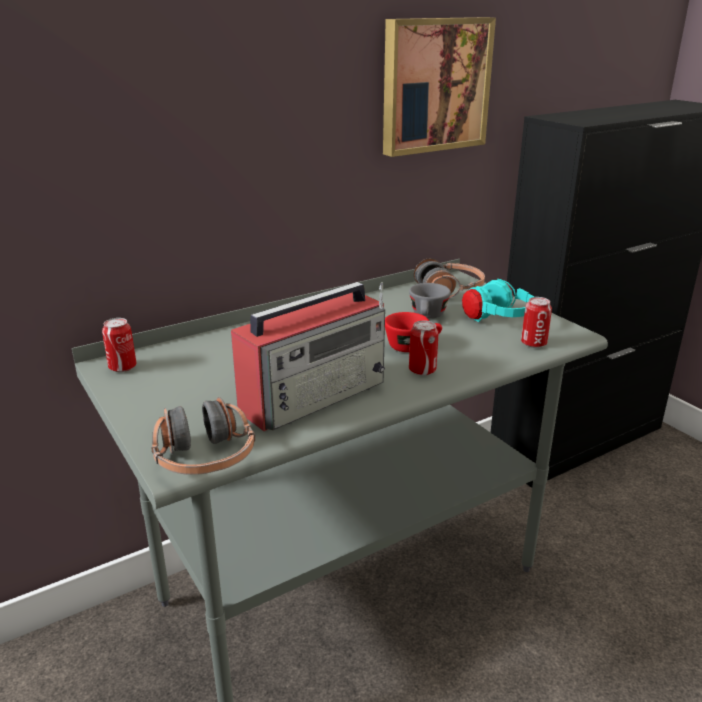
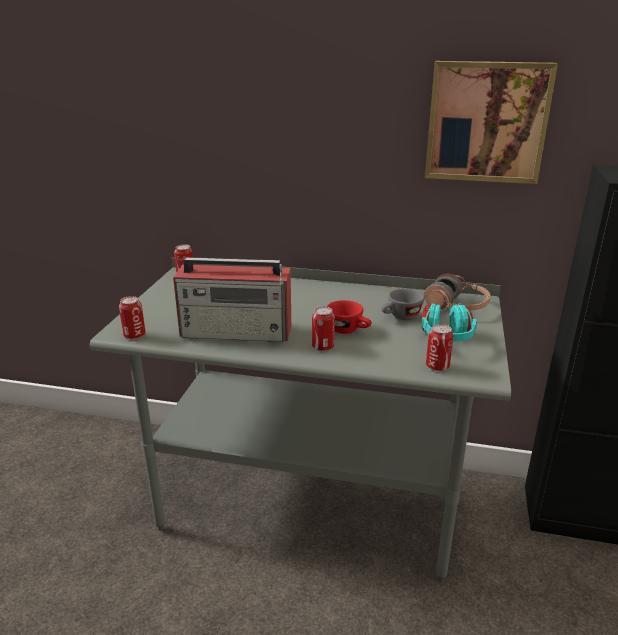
camera: 45 degrees right, 0 degrees up
headphones [151,397,255,475] -> can [119,296,145,339]

